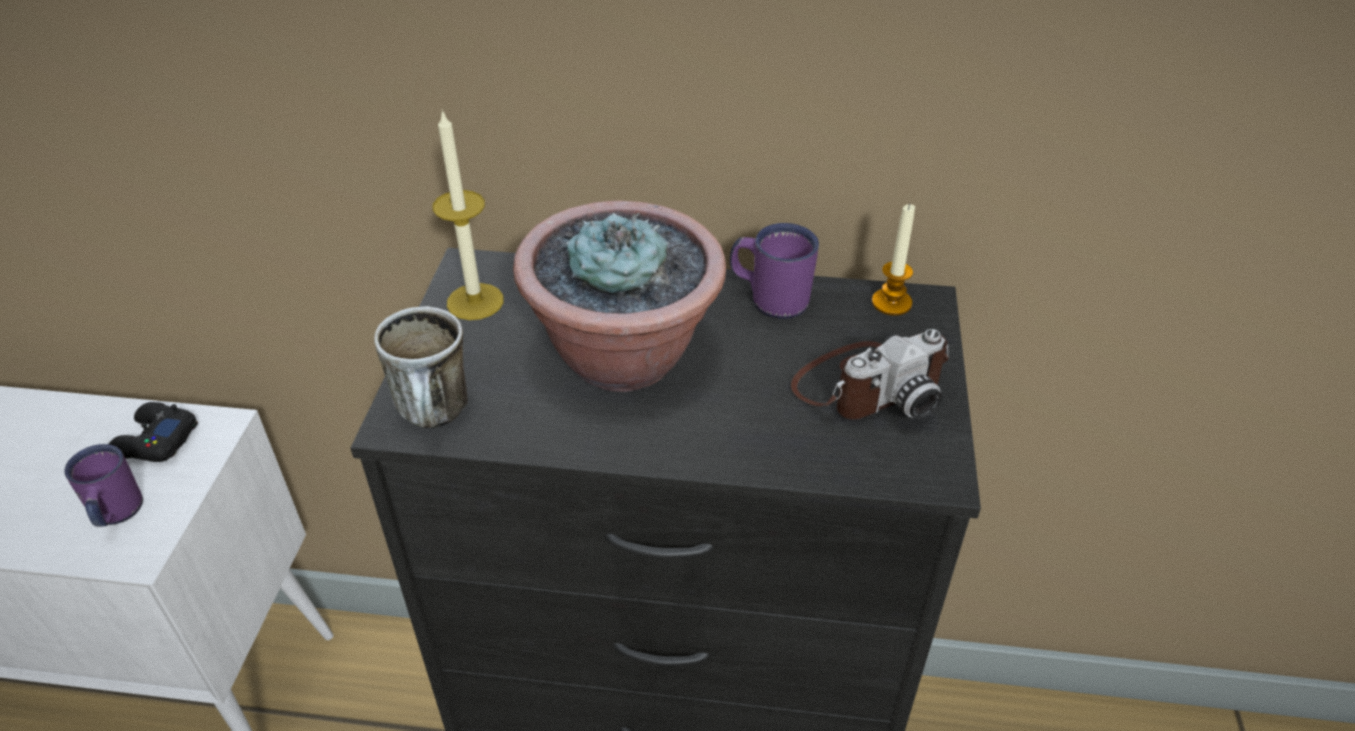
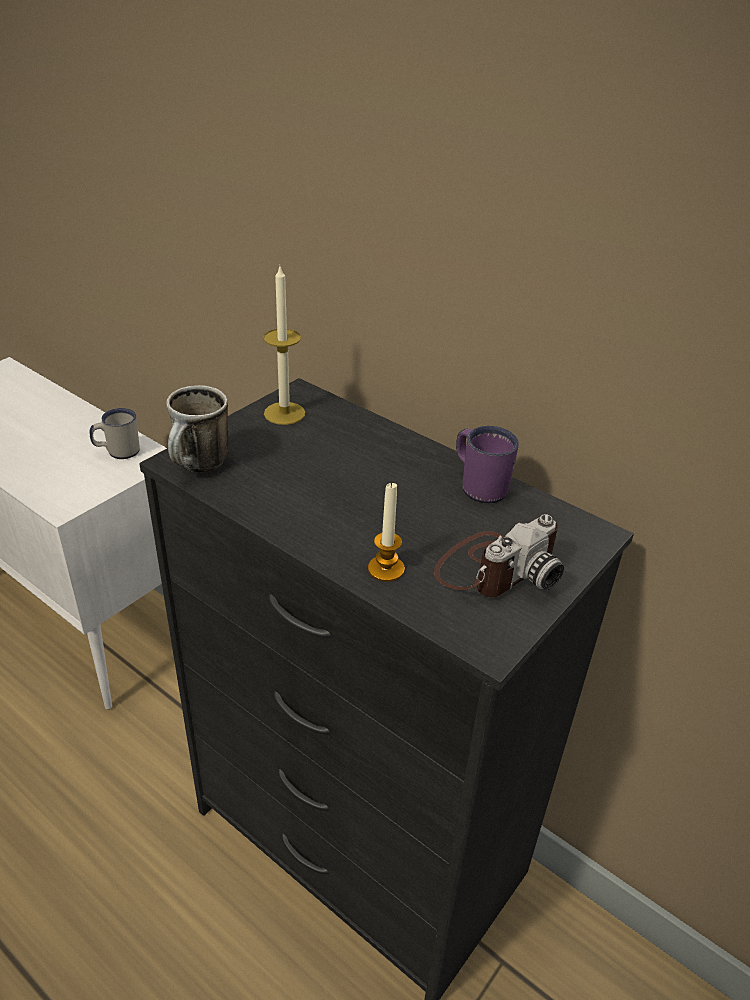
camera: 30 degrees right, 5 degrees down
purple mug [64,444,143,527] -> none
black game controller [109,402,198,462] -> white mug [90,408,140,459]
potted plant [513,200,726,392] -> none
camera [791,329,949,420] -> camera turned 45 degrees counterclockwise [434,514,564,597]
candle [872,204,915,316] -> candle moved to [368,482,405,582]

